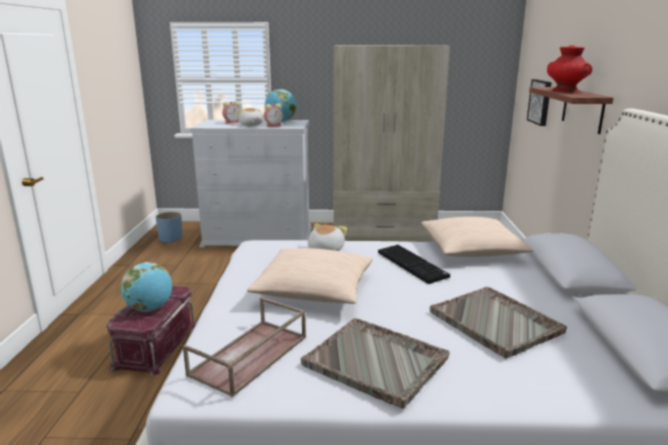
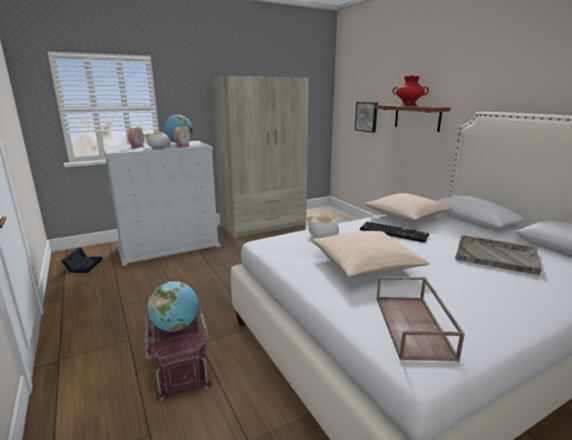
camera: 30 degrees left, 0 degrees up
blue planter [156,212,183,243] -> black storage box [62,247,103,273]
grey tray [301,318,450,409] -> none

